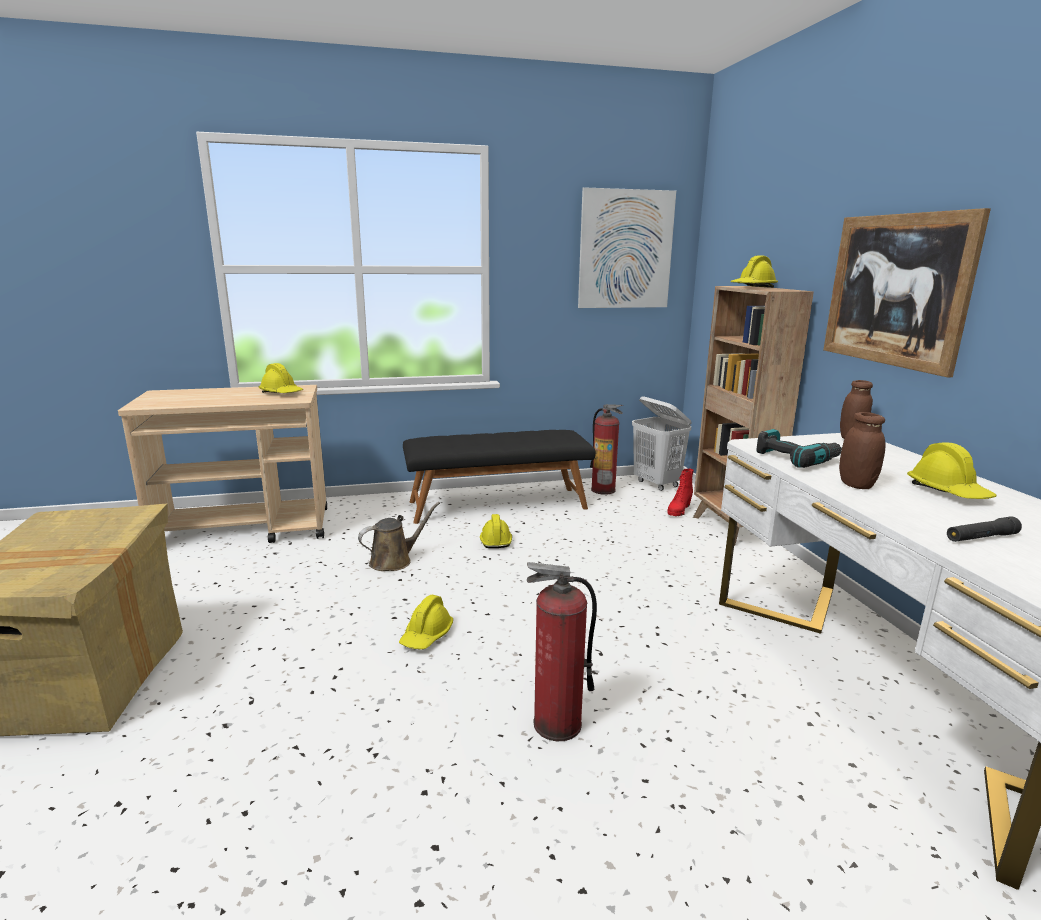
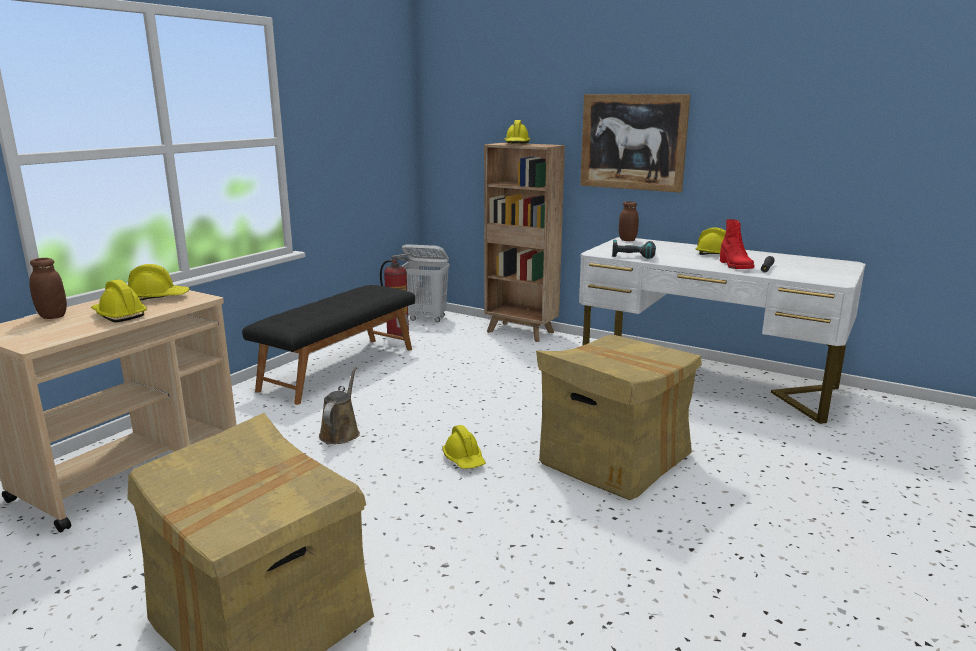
camera: 45 degrees left, 0 degrees up
yellow hard hat [480,514,512,548] -> yellow hard hat moved to [91,279,147,322]
fire extinguisher [527,562,597,741] -> cardboard box [536,335,702,500]
picture [578,187,676,308] -> none
red boot [667,469,693,516] -> red boot moved to [720,219,754,269]
brown jar [839,412,886,489] -> brown jar moved to [29,258,67,319]

